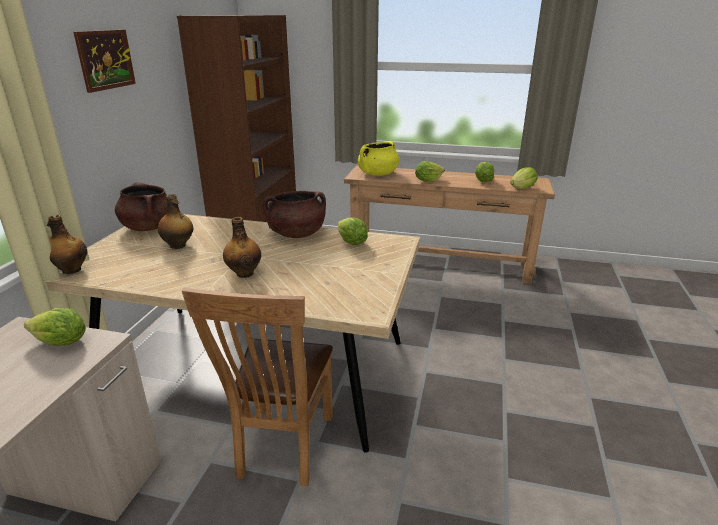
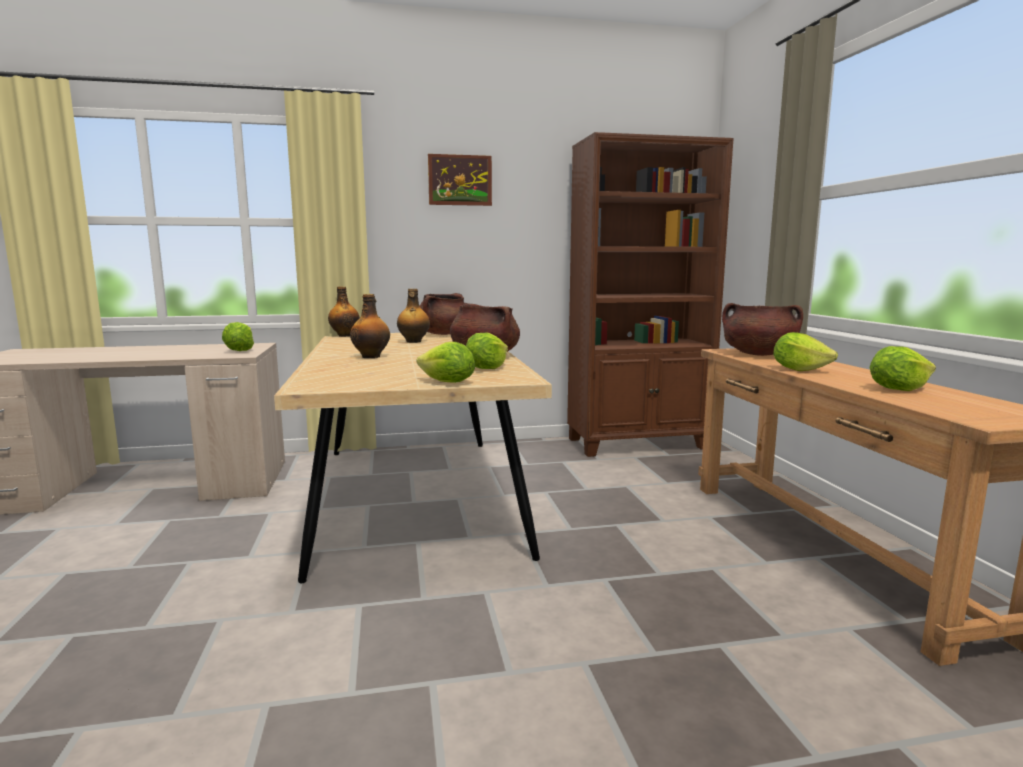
camera: 65 degrees right, 15 degrees down
brown chair [182,288,333,487] -> none
yellow cooking pot [358,141,399,176] -> brown cooking pot [722,303,803,356]
lettuce [510,167,537,189] -> lettuce moved to [416,342,475,383]

